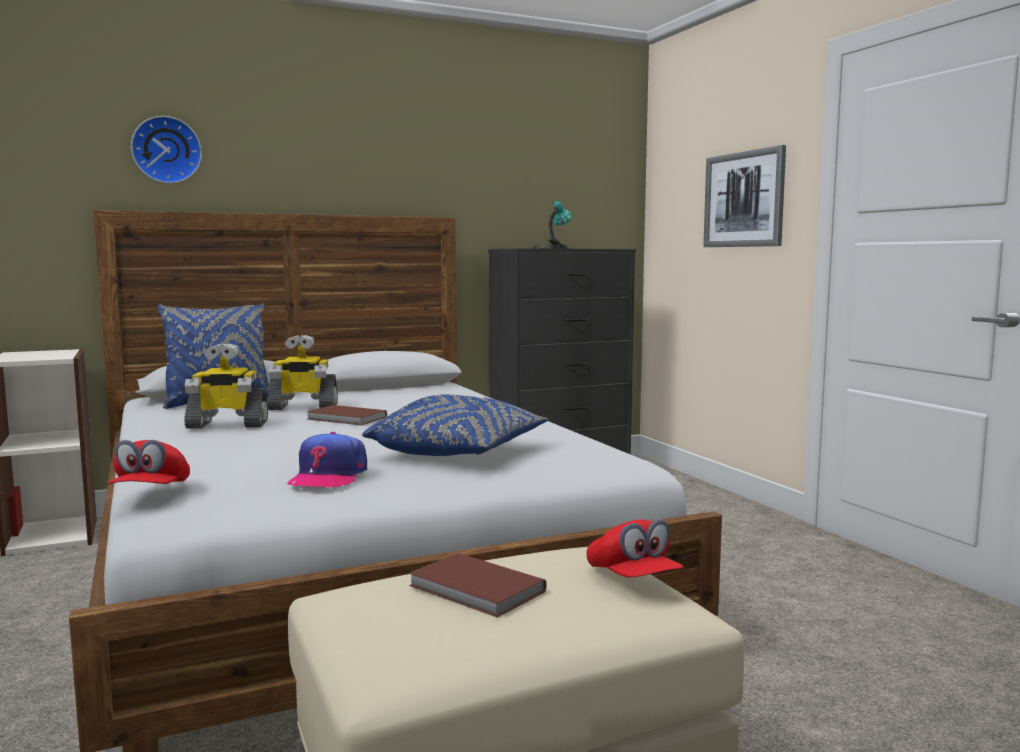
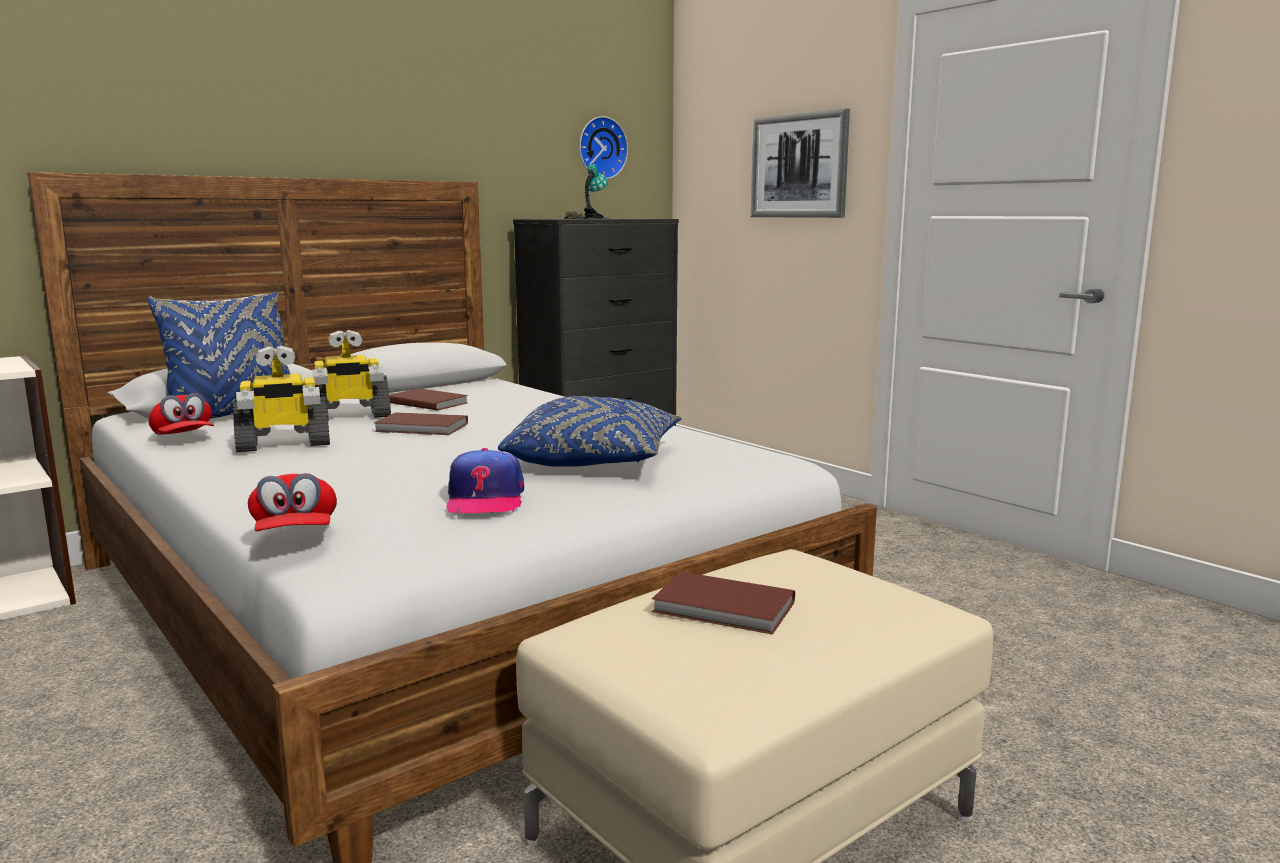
camera: 15 degrees left, 5 degrees up
wall clock [131,116,202,183] -> wall clock moved to [579,116,628,179]
red cap [587,519,684,578] -> red cap moved to [149,393,214,435]
none -> brown book [389,388,468,411]

